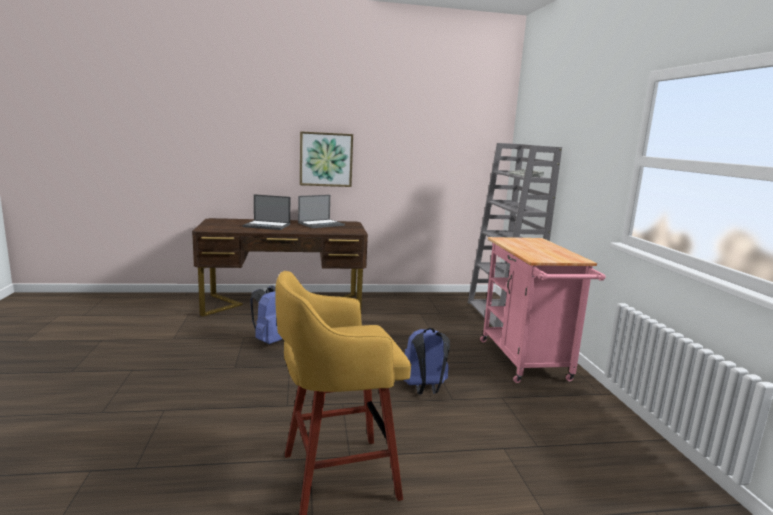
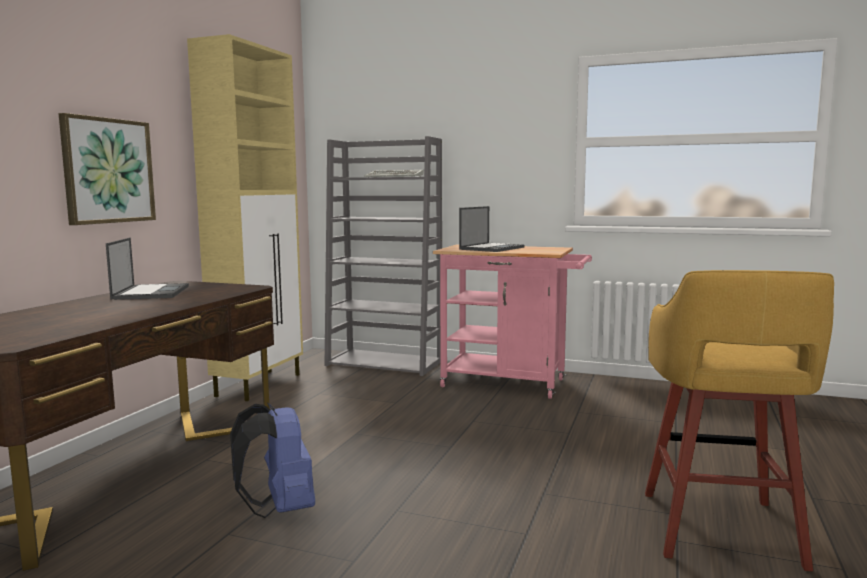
camera: 60 degrees left, 5 degrees down
laptop [243,194,290,230] -> laptop moved to [459,206,525,252]
blue backpack [403,328,450,394] -> none
none -> beige cabinet [187,34,303,401]

